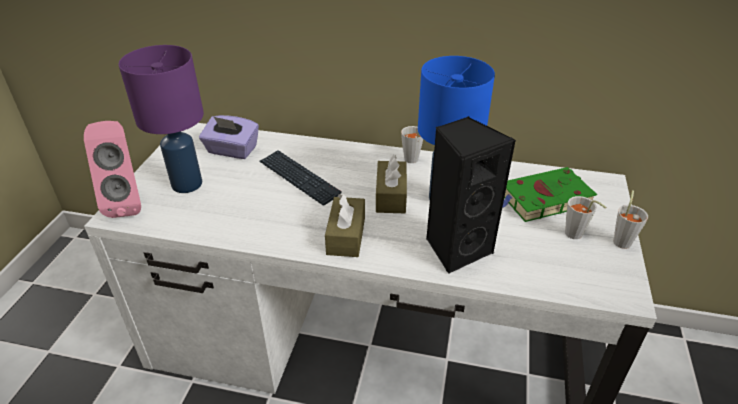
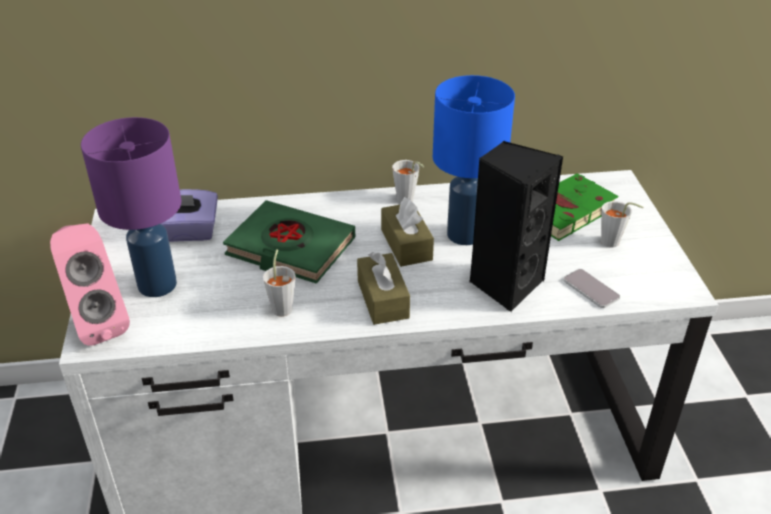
camera: 20 degrees left, 0 degrees up
keyboard [259,150,342,206] -> green book [223,200,355,284]
grey cup [613,190,648,249] -> grey cup moved to [263,249,295,317]
none -> phone [563,269,620,308]

